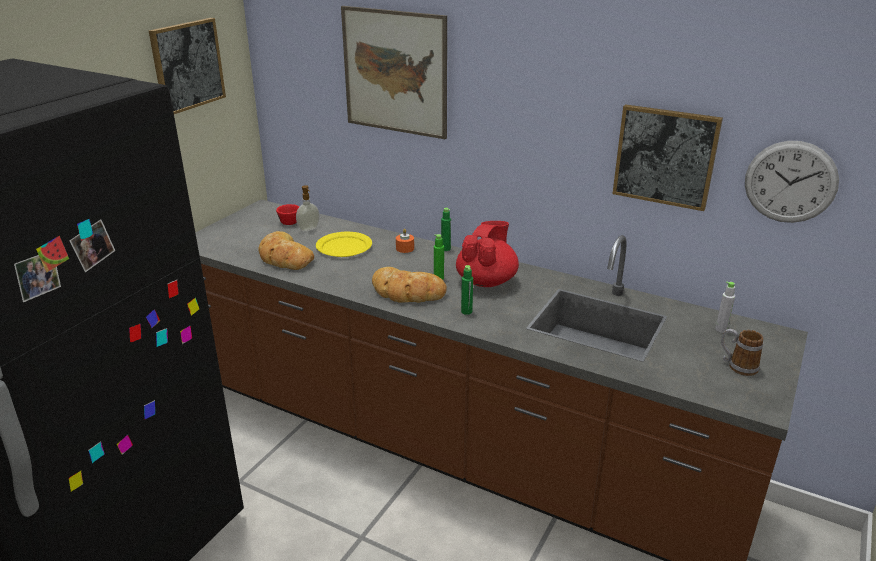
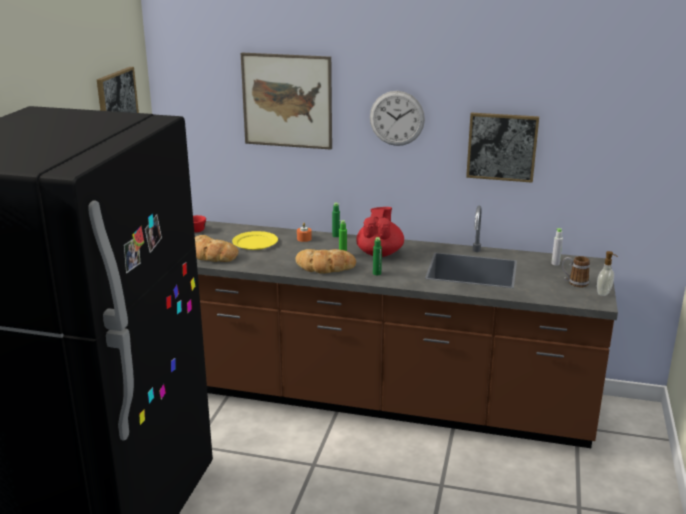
camera: 15 degrees left, 5 degrees down
soap dispenser [296,185,320,232] -> soap dispenser moved to [597,251,618,296]
wall clock [745,141,839,223] -> wall clock moved to [370,91,425,146]

